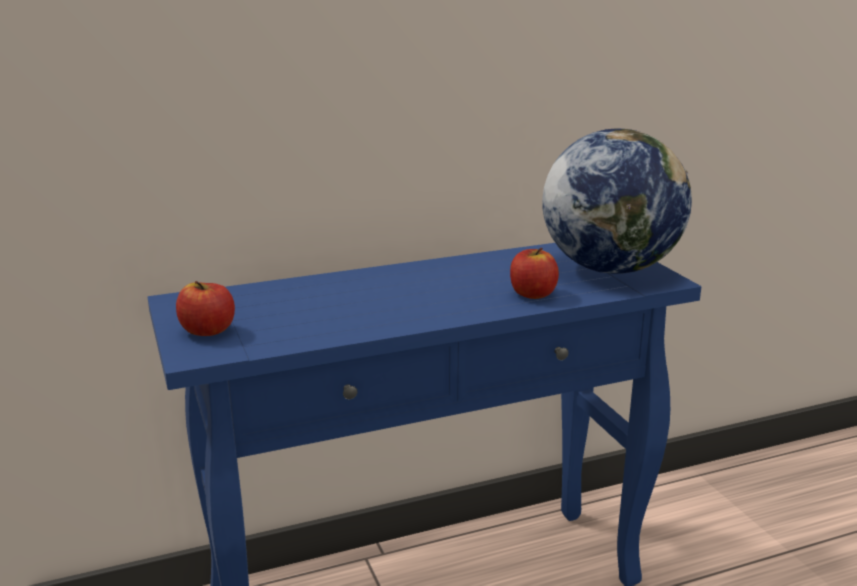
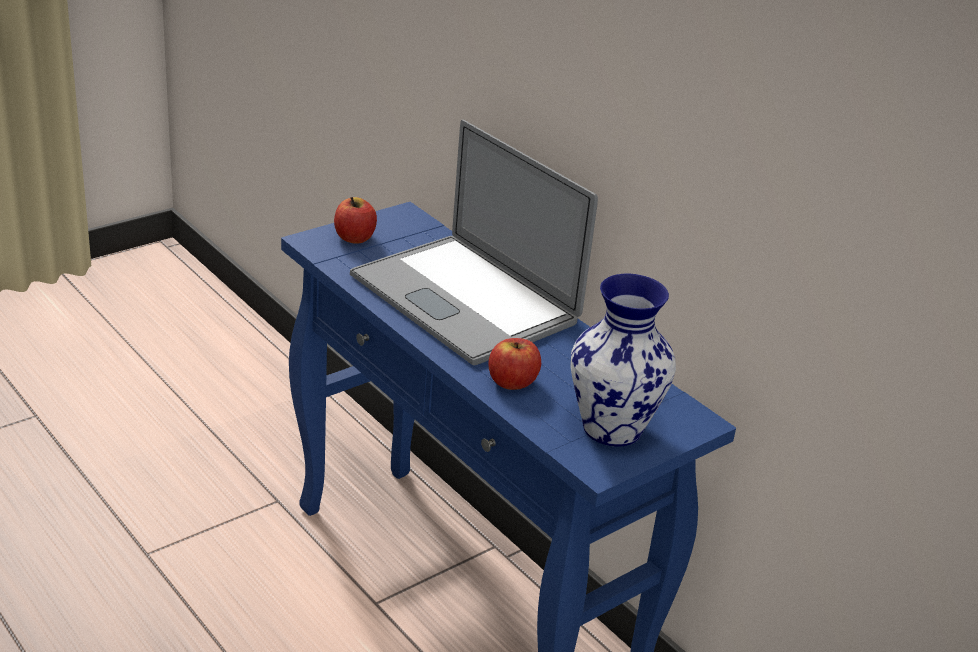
camera: 70 degrees right, 10 degrees up
globe [542,128,692,274] -> vase [570,274,676,447]
none -> laptop [350,119,598,365]

